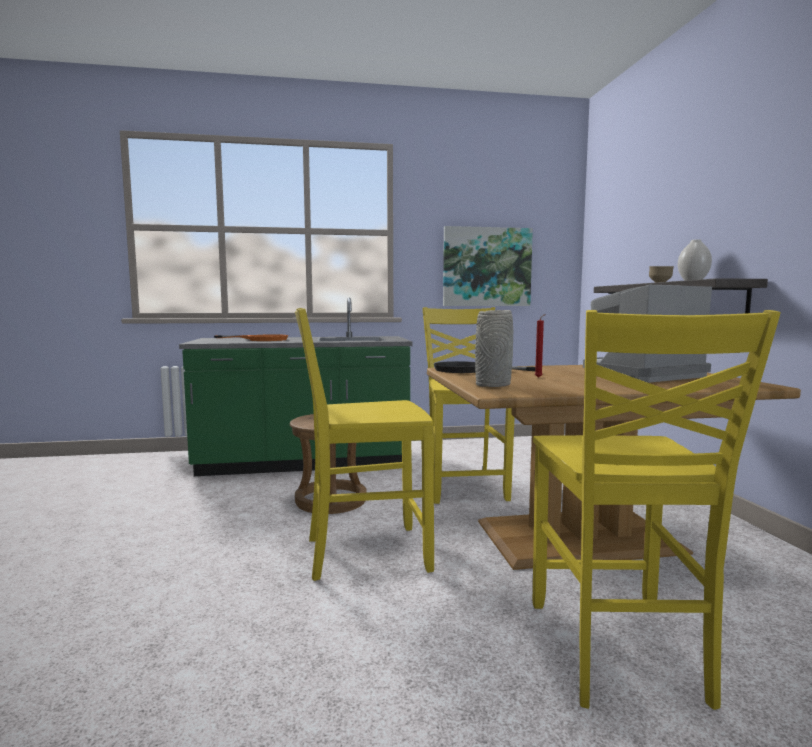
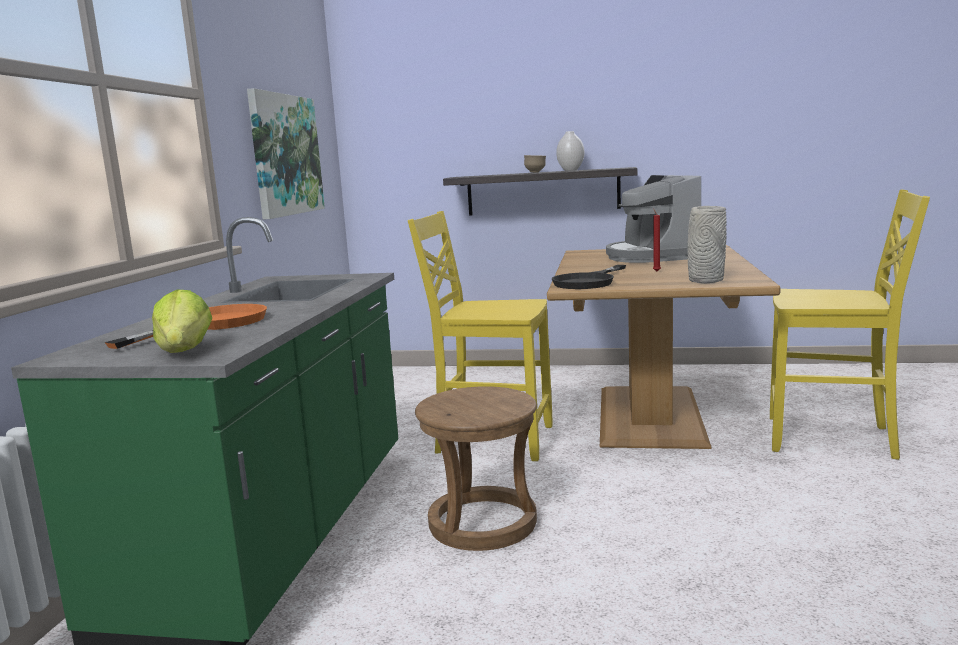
camera: 70 degrees left, 5 degrees up
yellow chair [295,308,434,581] -> none
none -> lettuce [152,289,212,353]

